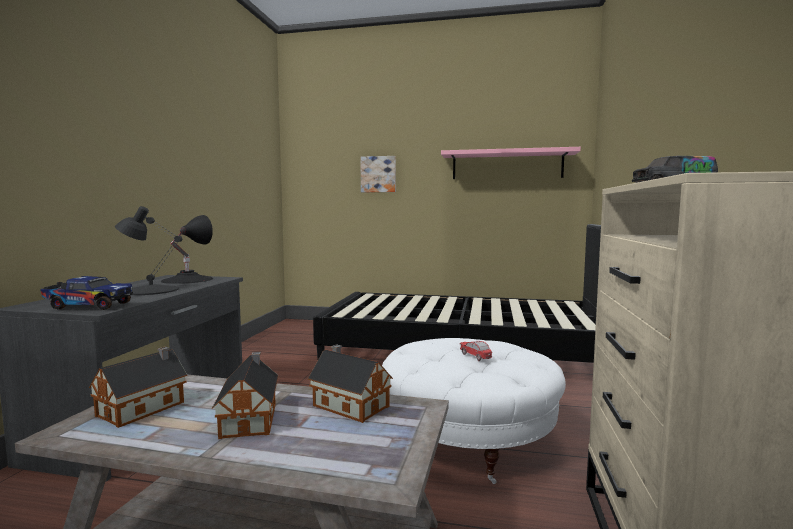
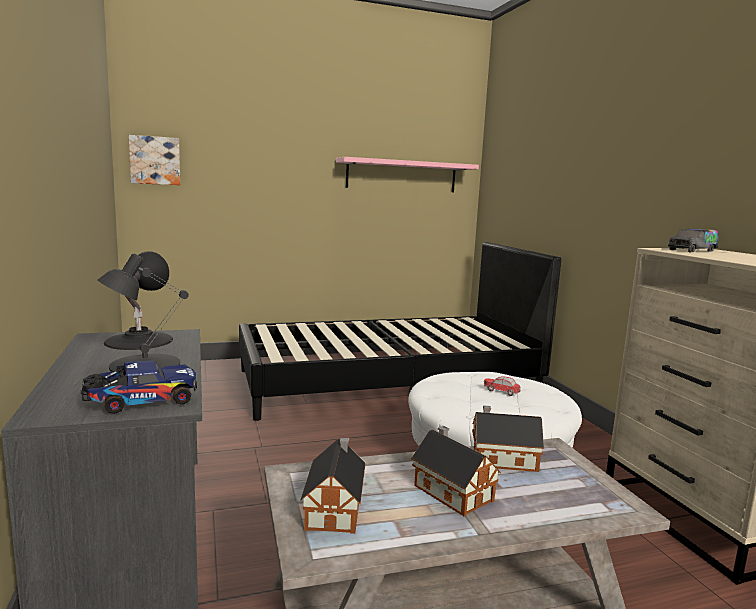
camera: 30 degrees left, 5 degrees up
picture [360,156,396,192] -> picture moved to [129,135,181,185]

